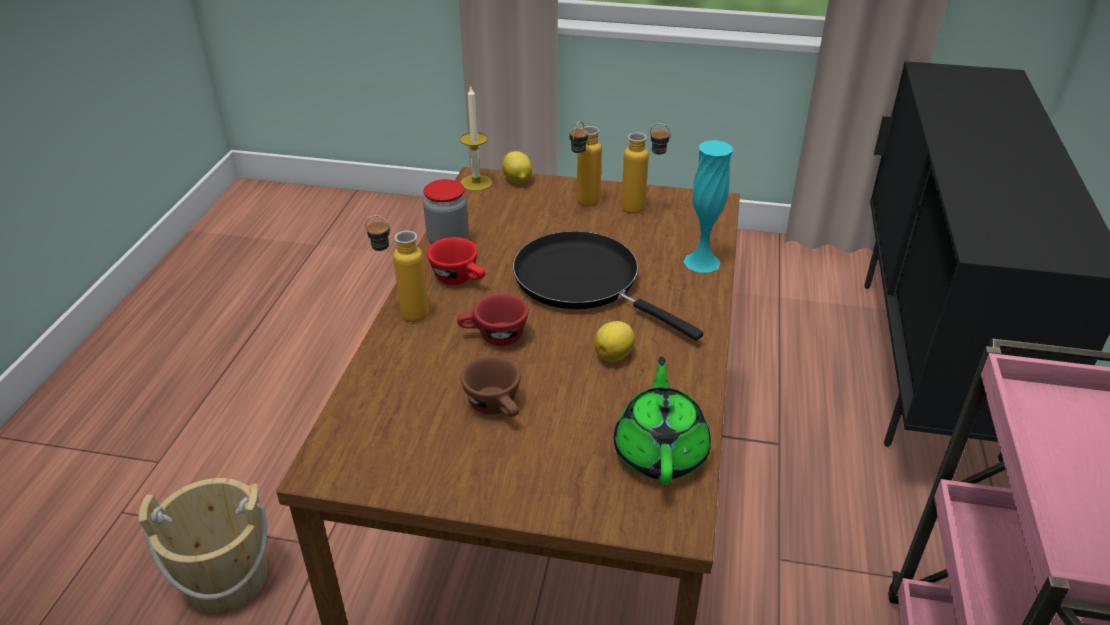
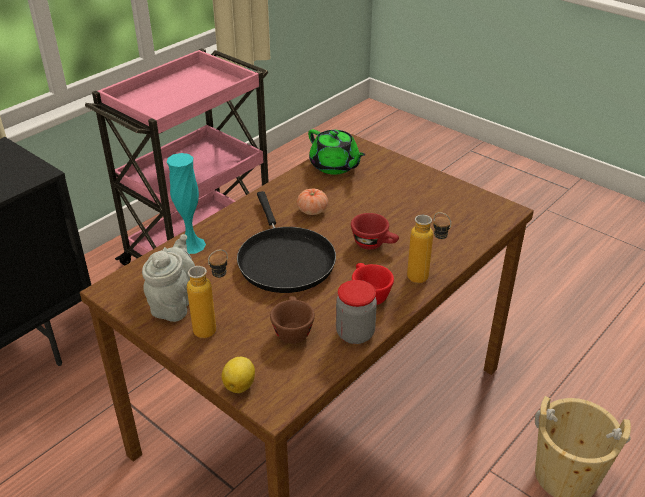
camera: 150 degrees left, 0 degrees up
candle [460,86,492,191] -> none
brown cup [460,356,521,417] -> brown cup moved to [270,296,315,344]
lemon [594,321,635,362] -> tomato [297,188,328,215]
green teapot [614,357,711,485] -> green teapot turned 75 degrees counterclockwise [308,129,365,174]
bottle [621,123,671,214] -> grey teapot [142,234,195,322]

